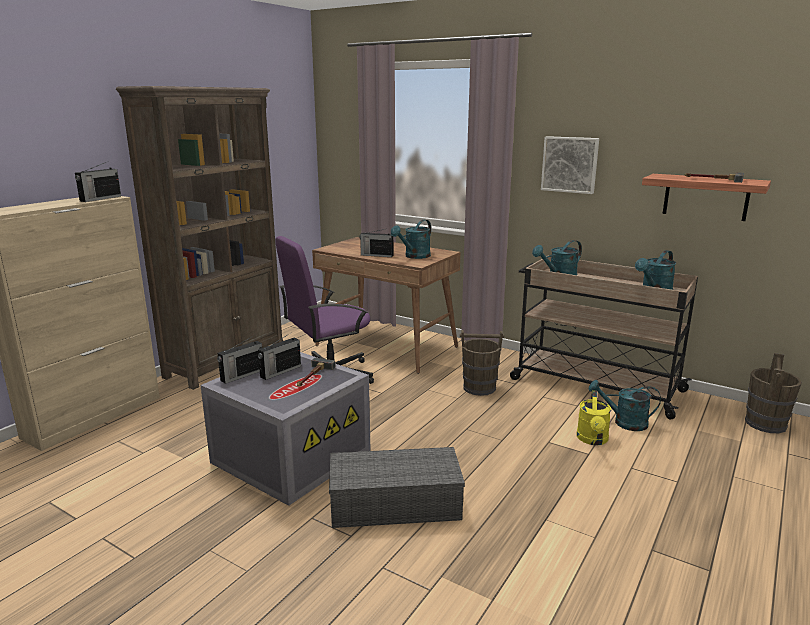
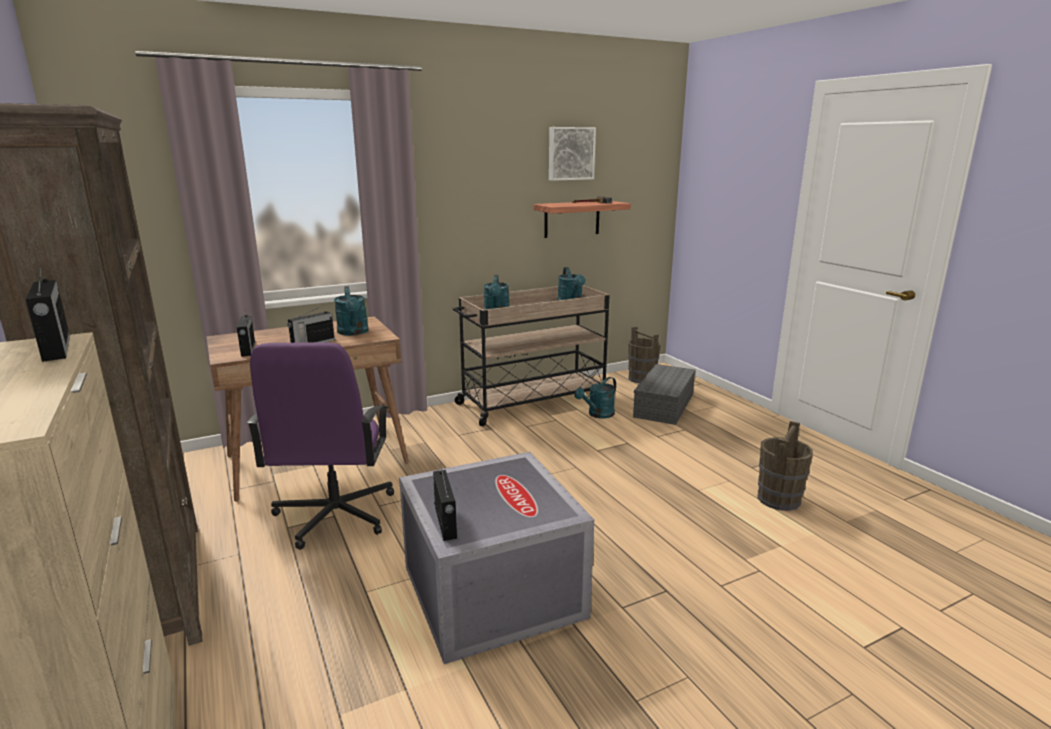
camera: 60 degrees left, 0 degrees up
radio [258,332,301,380] -> radio moved to [237,311,255,357]
hammer [297,358,336,387] -> none
grey storage box [329,447,465,528] -> grey storage box moved to [633,364,696,425]
brown bucket [460,330,504,396] -> brown bucket moved to [757,421,813,511]
picture [541,136,599,194] -> picture moved to [549,127,596,181]
yellow watering can [577,391,611,445] -> none

